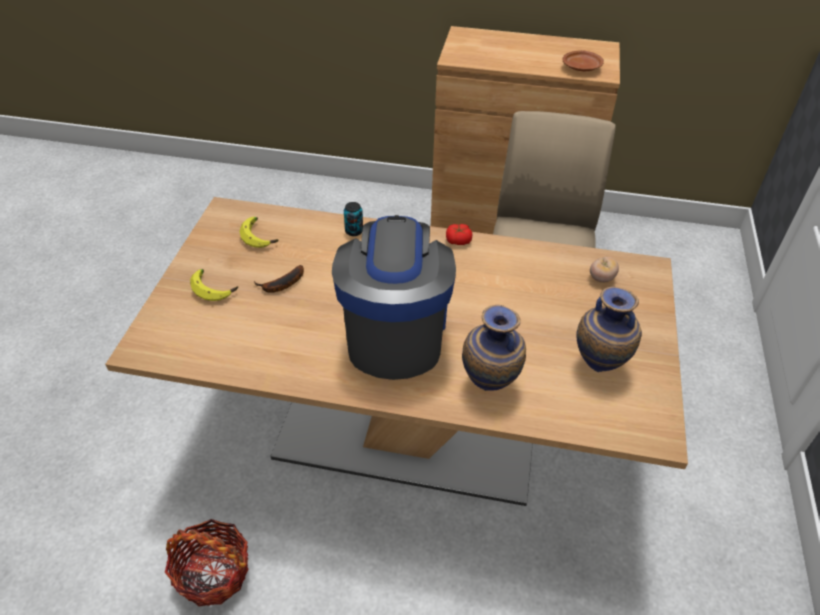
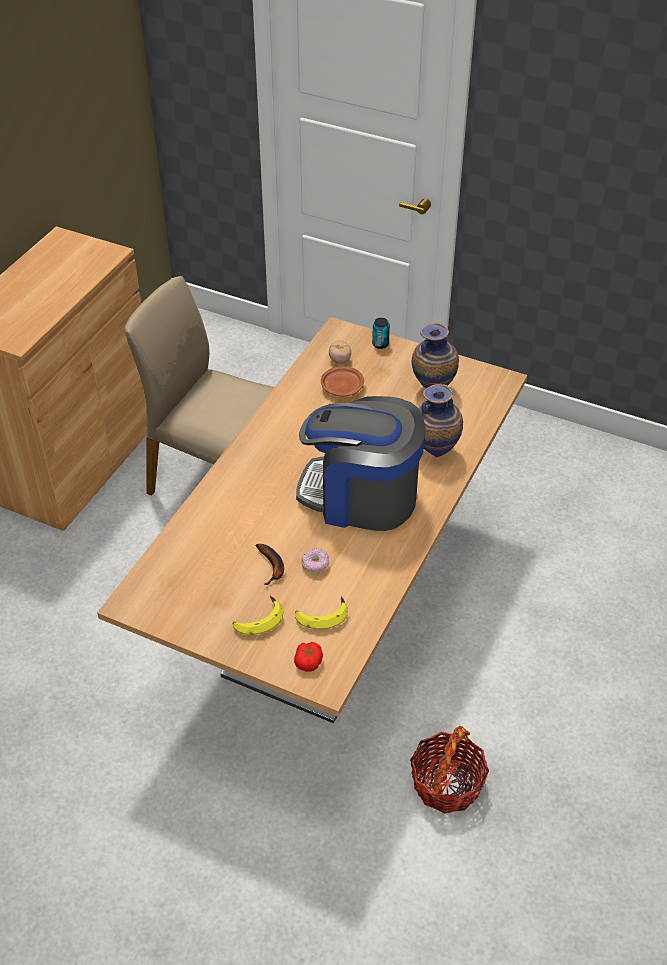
camera: 75 degrees left, 0 degrees up
banana [239,217,279,248] -> banana moved to [295,596,348,630]
can [344,202,363,236] -> can moved to [372,318,390,349]
tomato [446,224,472,245] -> tomato moved to [294,642,323,672]
brown plate [563,50,604,71] -> brown plate moved to [321,366,364,396]
none -> donut [301,548,329,573]

